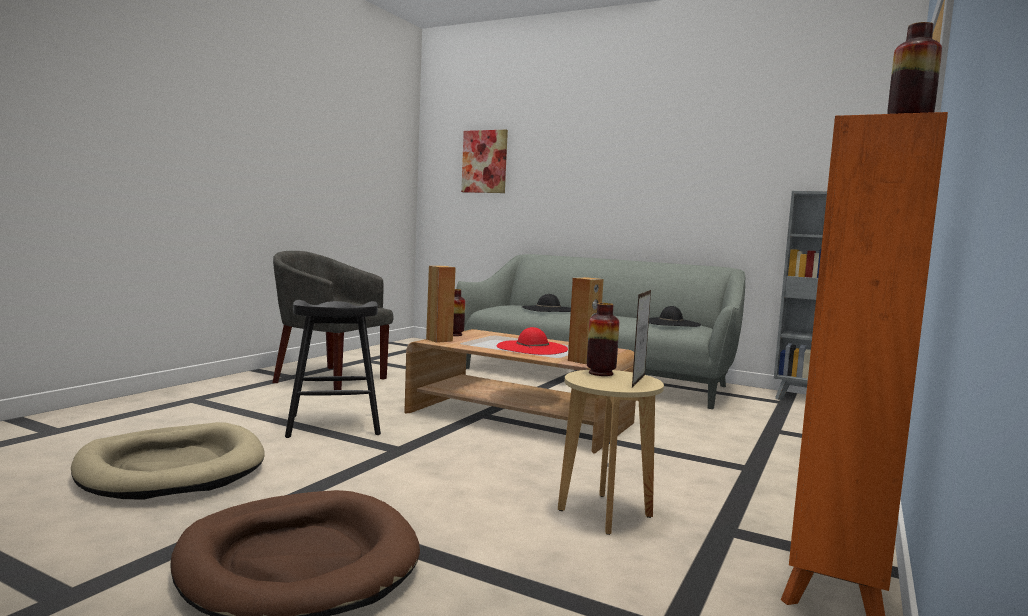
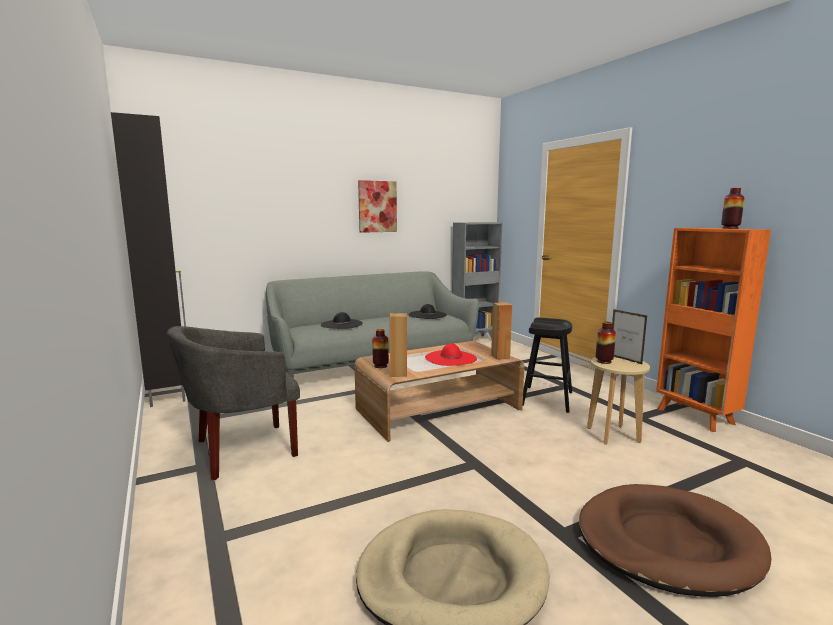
camera: 55 degrees left, 5 degrees up
black stool [285,300,381,438] -> black stool moved to [523,318,572,413]
picture [461,130,508,193] -> picture moved to [358,180,397,233]
none -> black cabinet [111,112,186,407]

